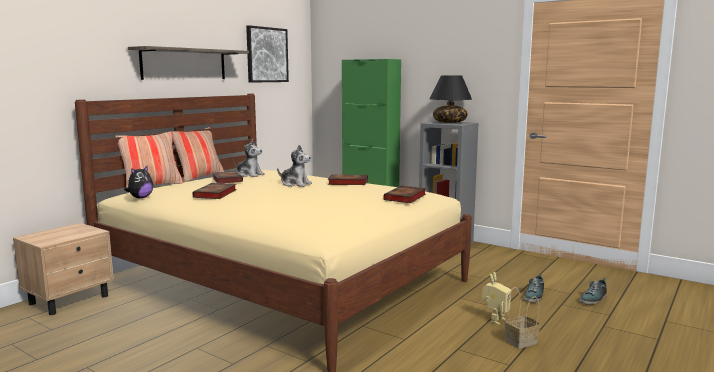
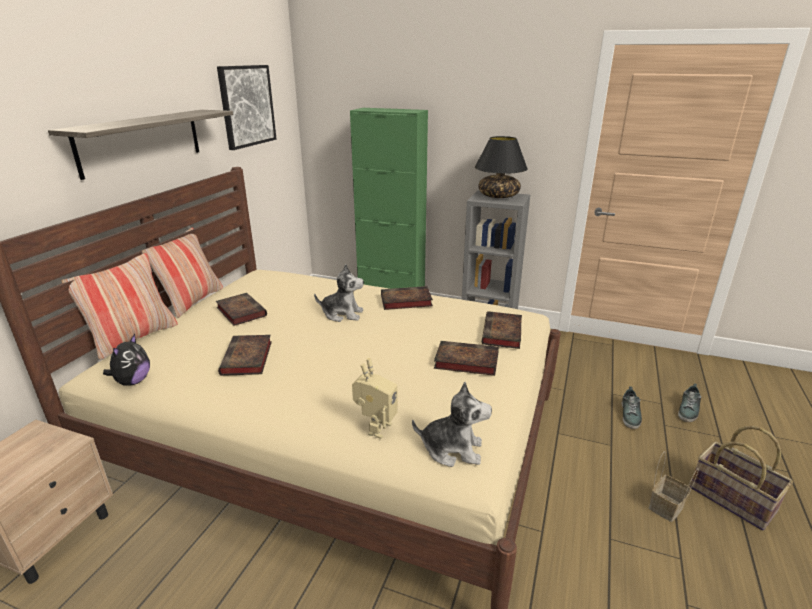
camera: 15 degrees left, 15 degrees up
plush toy [234,139,265,177] -> plush toy moved to [412,382,492,467]
toy robot [482,272,511,325] -> toy robot moved to [352,358,398,439]
none -> book [434,341,499,376]
none -> basket [690,426,793,531]

